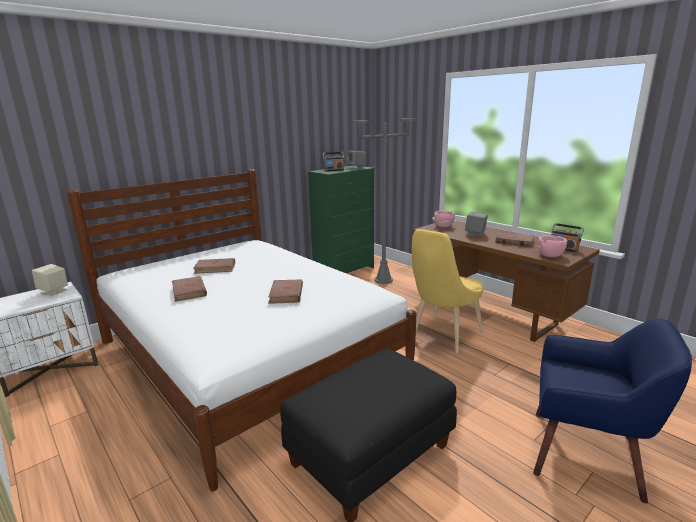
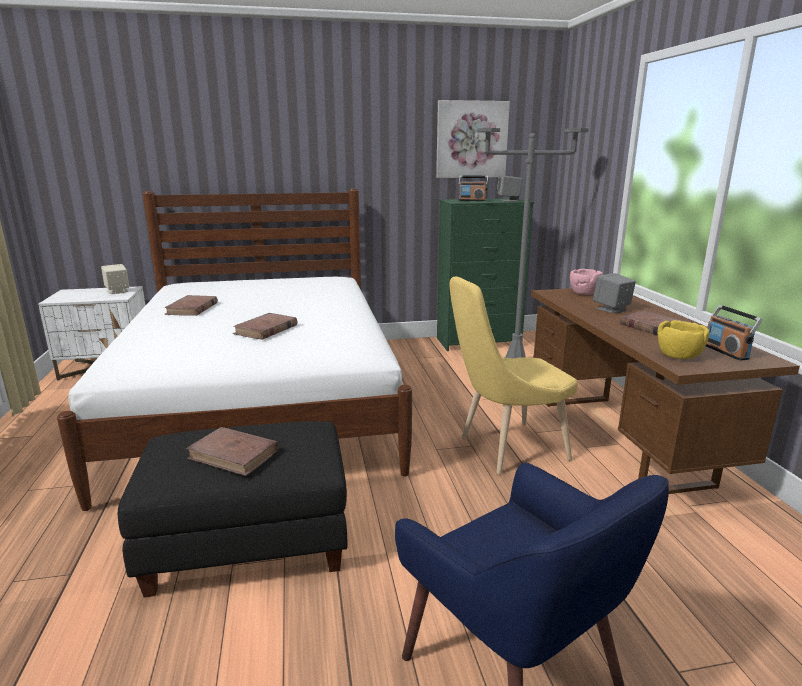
camera: 30 degrees right, 0 degrees up
brown book [194,258,235,274] -> brown book moved to [186,427,278,476]
pink bowl [538,236,567,257] -> yellow bowl [657,320,709,359]
none -> picture [436,100,510,178]

